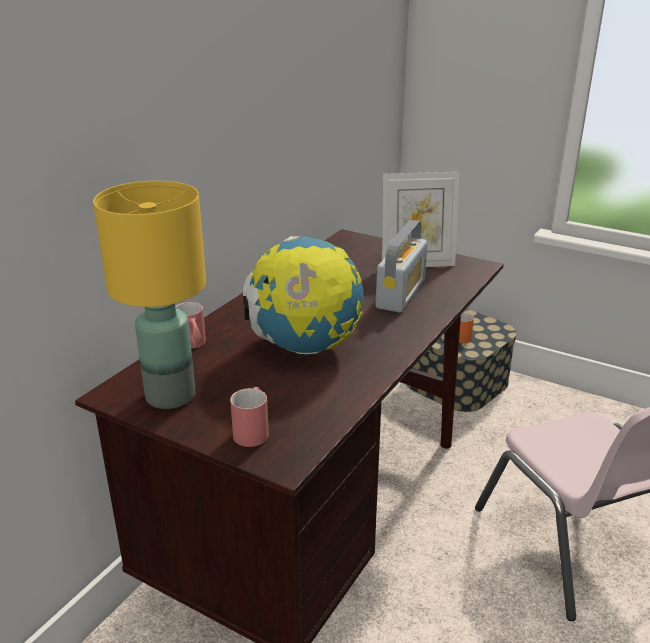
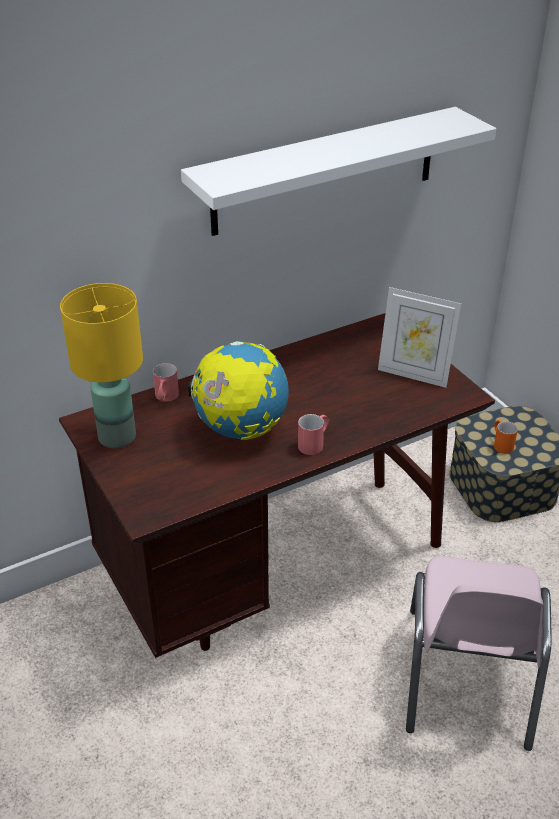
camera: 30 degrees right, 10 degrees up
red mug [230,387,269,447] -> red mug moved to [298,414,329,455]
radio [376,220,428,312] -> none
none -> white shelf [181,107,496,236]

